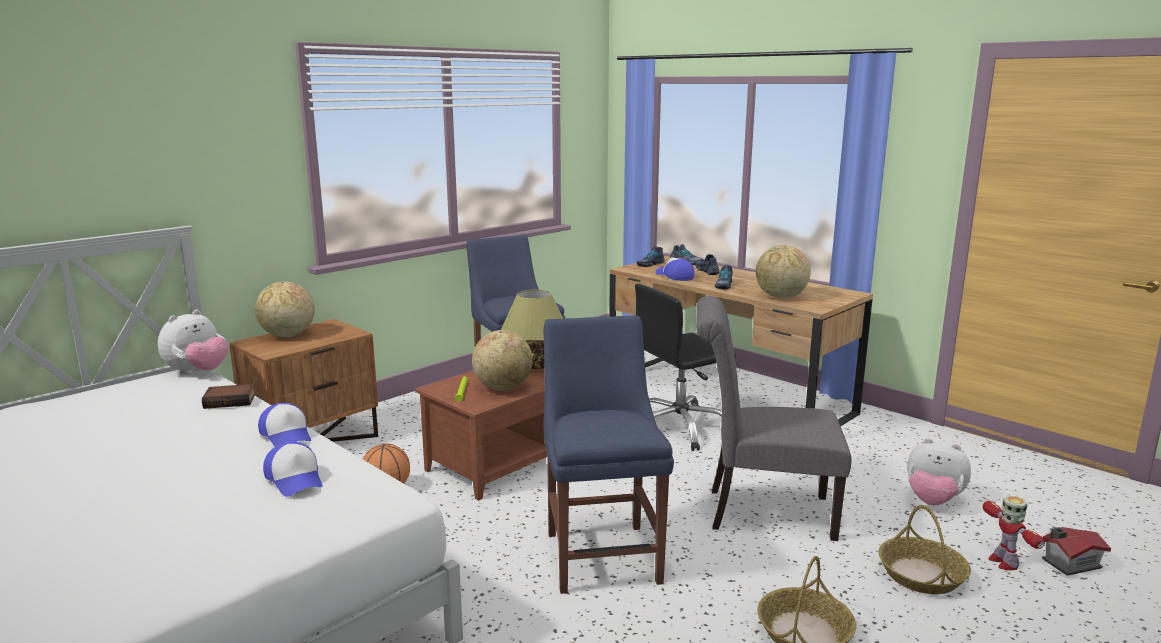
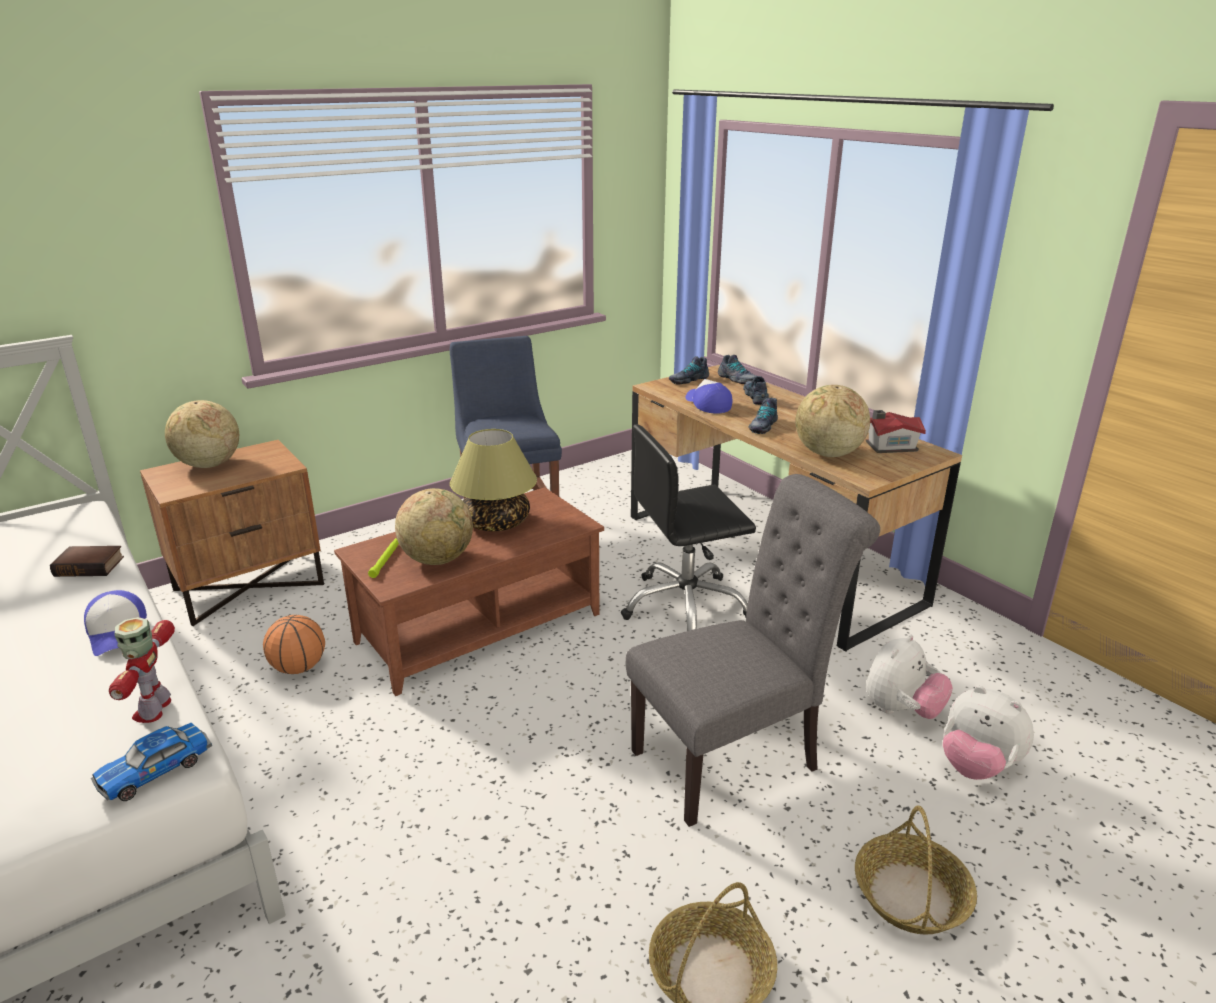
camera: 10 degrees right, 10 degrees up
plush toy [158,310,229,375] -> plush toy moved to [866,634,953,719]
cap [263,441,323,497] -> none
blue chair [544,315,674,594] -> none
grey chair [696,296,851,541] -> grey chair turned 135 degrees clockwise [626,474,880,827]
toy robot [983,496,1045,570] -> toy robot moved to [109,617,175,723]
toy house [1042,527,1111,576] -> toy house moved to [866,410,926,453]
none -> toy car [91,723,212,801]

